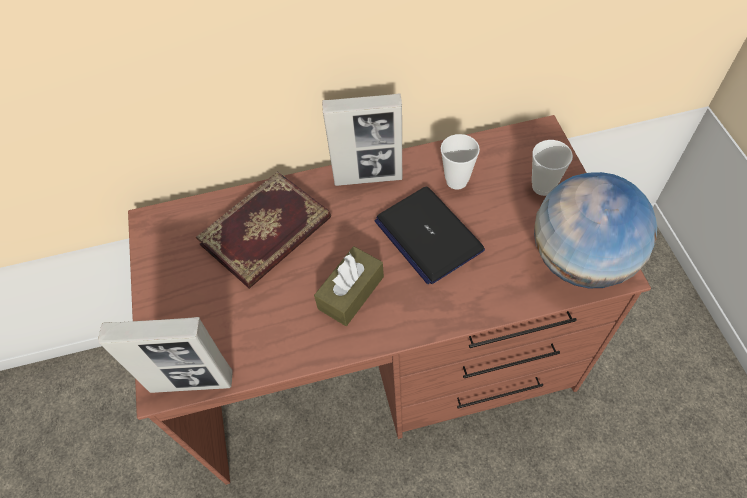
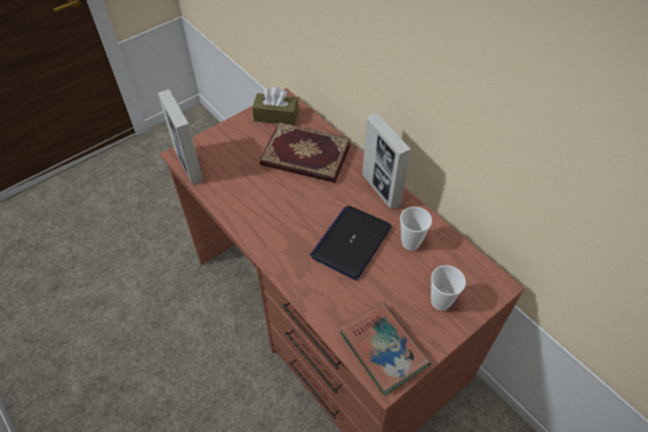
camera: 60 degrees right, 5 degrees down
brown tissue box [314,246,384,326] -> brown tissue box moved to [252,87,299,125]
globe [534,172,657,288] -> book [339,302,431,396]

